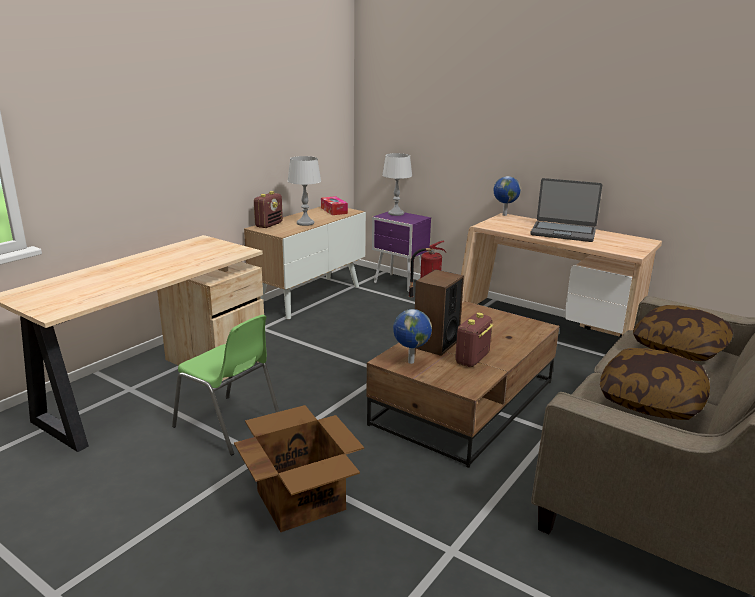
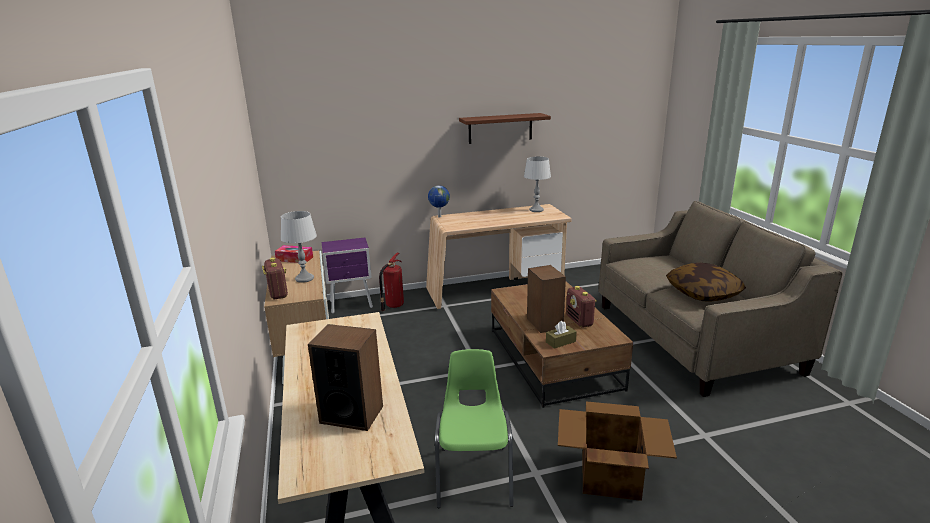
camera: 50 degrees left, 0 degrees up
green chair [172,315,280,455] -> green chair turned 75 degrees counterclockwise [435,349,513,508]
grey table lamp [382,153,412,216] -> grey table lamp moved to [524,157,551,212]
globe [393,309,432,364] -> brown tissue box [546,321,577,349]
laptop [530,178,602,242] -> none
pillow [633,305,733,361] -> none
none -> speaker [308,324,383,431]
none -> brown shelf [459,113,551,144]

